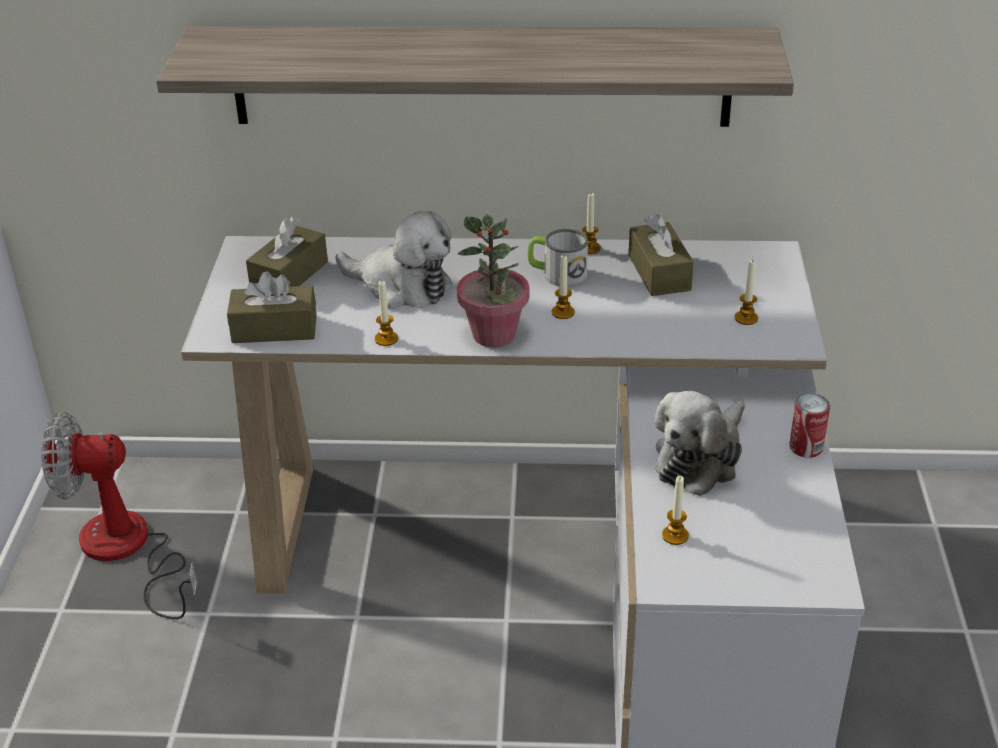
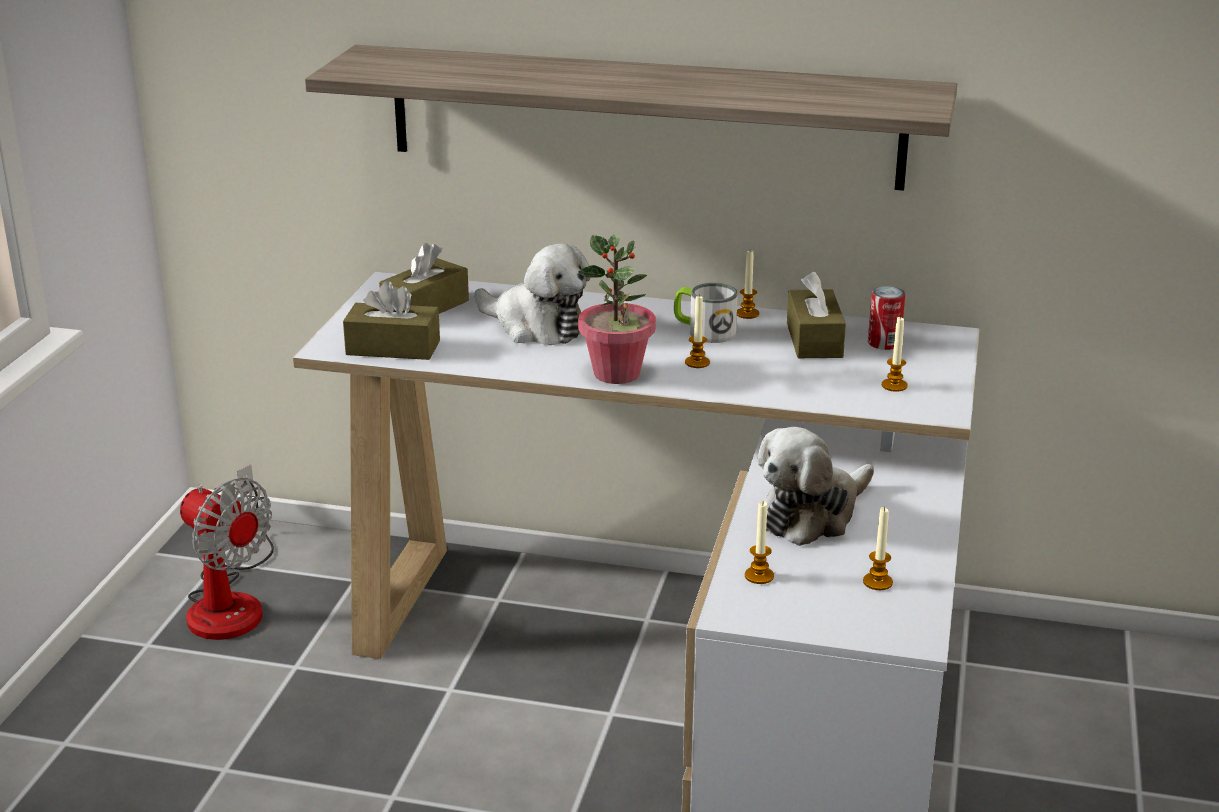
camera: 10 degrees right, 10 degrees down
fan [41,412,197,619] -> fan turned 150 degrees counterclockwise [180,464,274,640]
candle [374,281,398,346] -> candle moved to [863,507,893,590]
can [789,393,830,458] -> can moved to [868,286,905,350]

